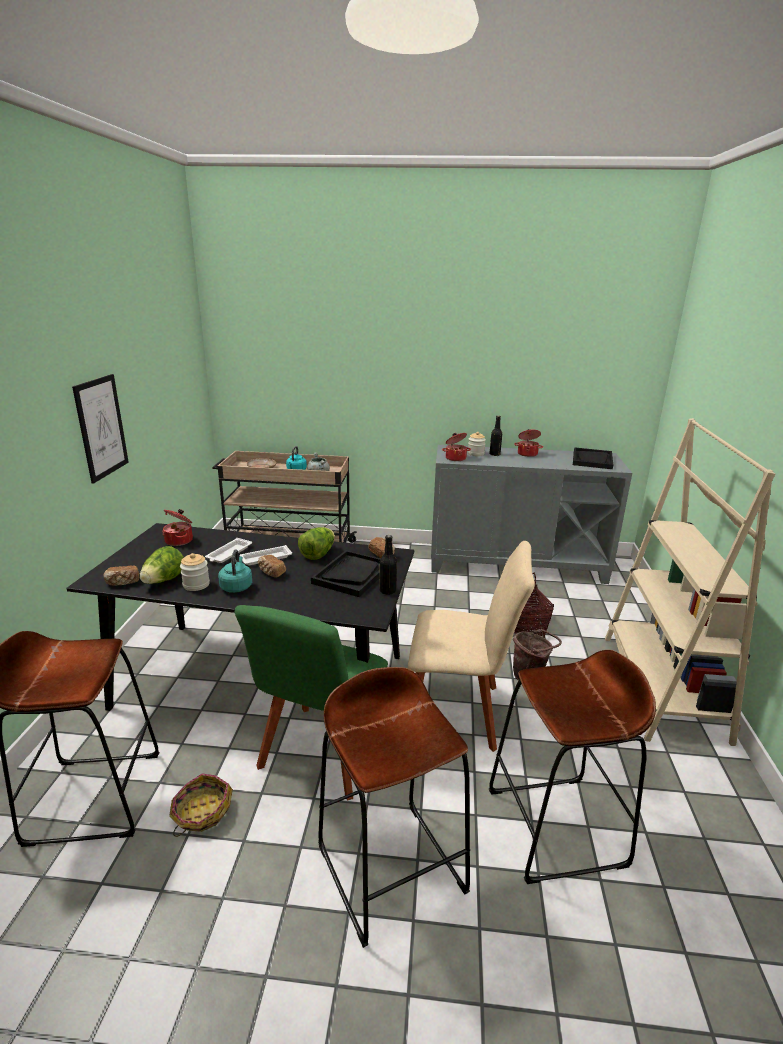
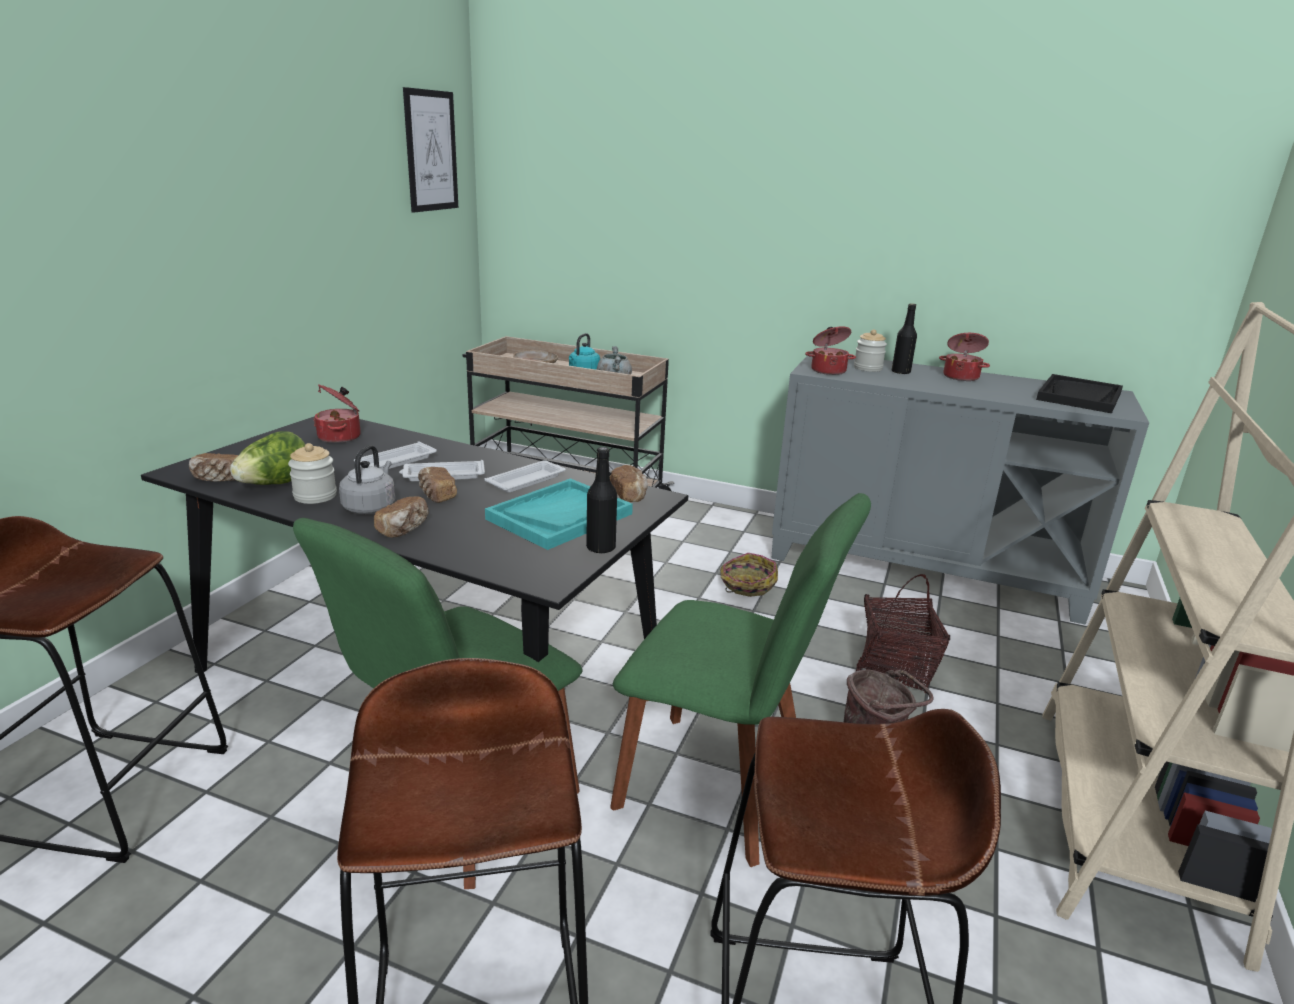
camera: 15 degrees right, 0 degrees up
picture [72,374,129,484] -> picture moved to [403,87,458,213]
basket [169,773,233,837] -> basket moved to [720,553,778,597]
turquoise kettle [218,549,252,593] -> grey kettle [339,445,395,514]
lettuce [298,527,335,560] -> white tray [485,461,566,493]
black tray [311,550,381,597] -> turquoise tray [485,478,633,550]
beige chair [408,541,535,752] -> green chair [610,493,871,867]
none -> bread [374,496,429,538]

